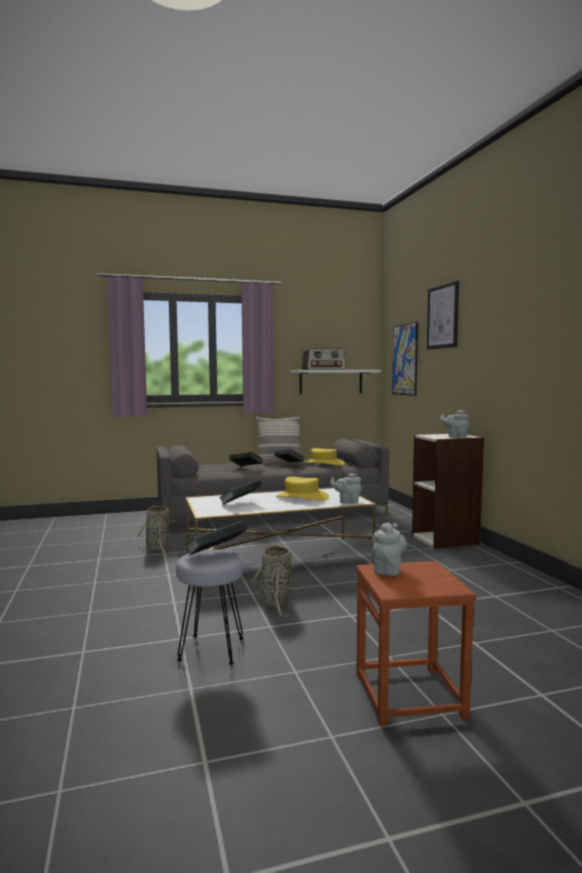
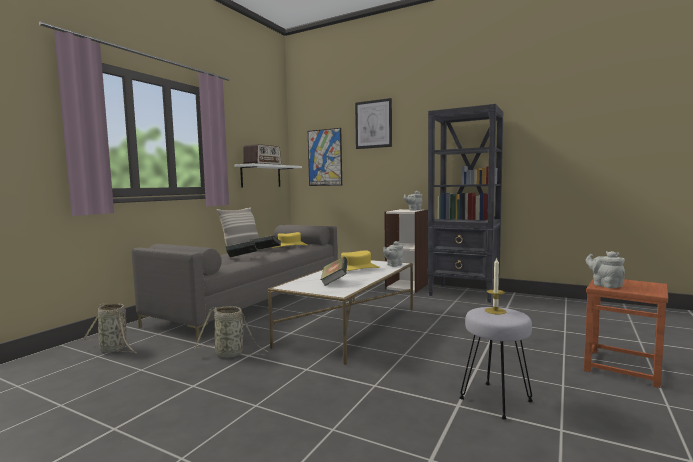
camera: 45 degrees left, 0 degrees up
book [185,521,247,556] -> candle [485,258,506,314]
basket [251,544,291,618] -> basket moved to [82,303,138,353]
none -> black bookcase [428,104,503,303]

